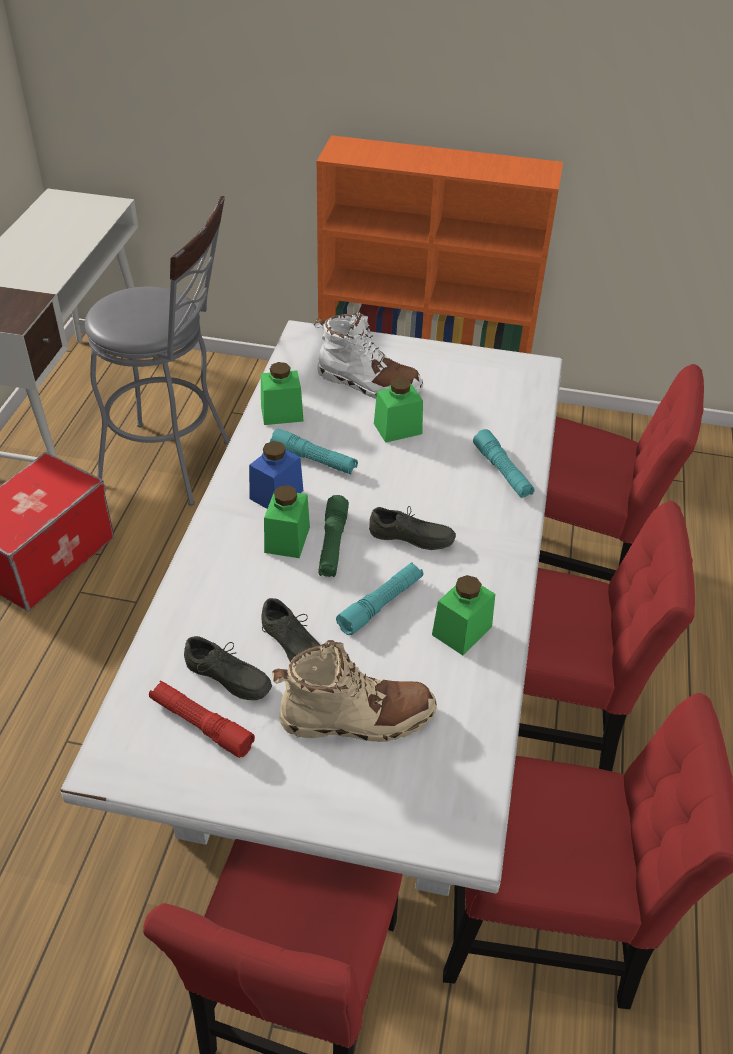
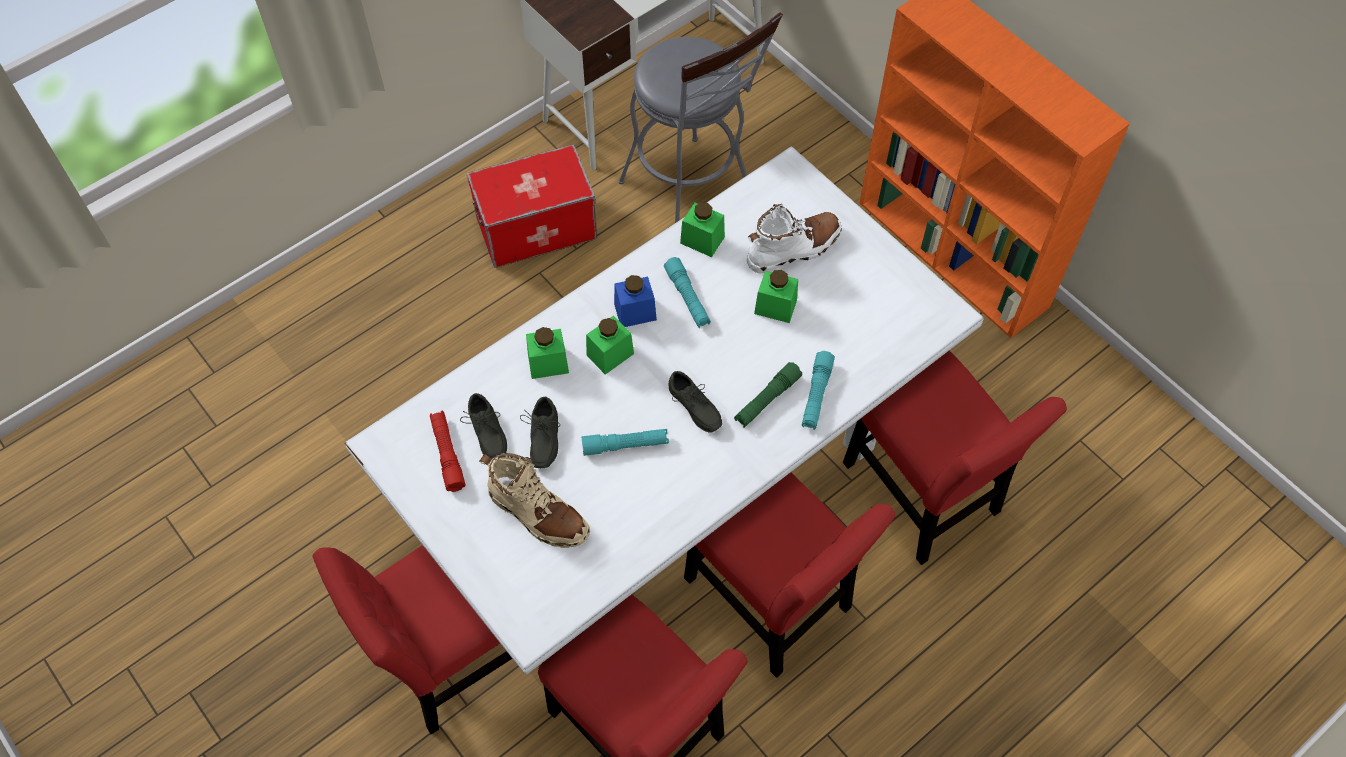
camera: 40 degrees right, 15 degrees up
white boot [314,312,423,399] -> white boot turned 90 degrees counterclockwise [747,204,842,274]
green flashlight [318,495,349,577] -> green flashlight moved to [734,362,802,428]
green jar [432,575,495,655] -> green jar moved to [526,327,569,379]

